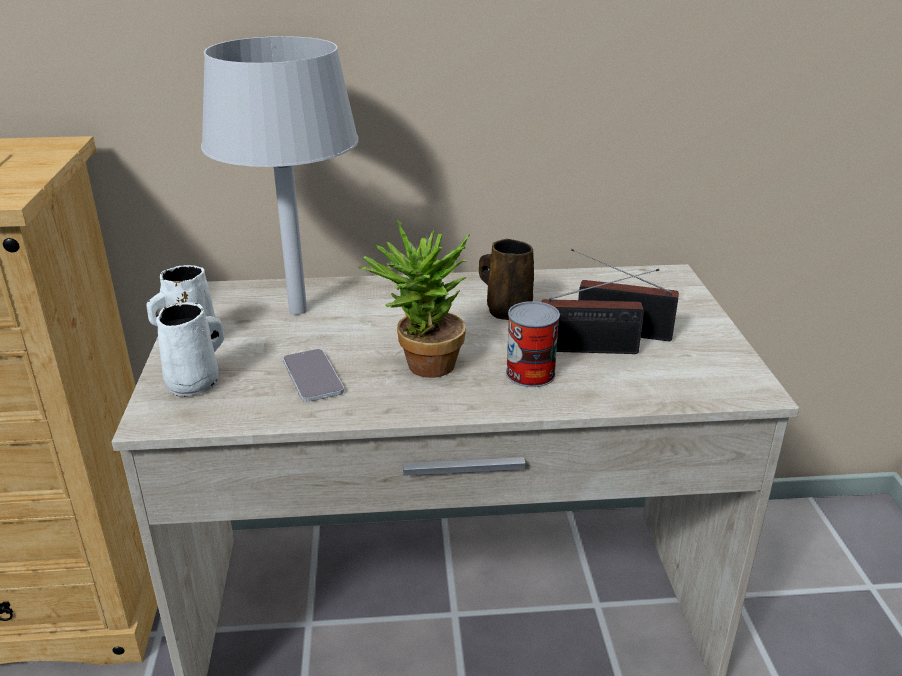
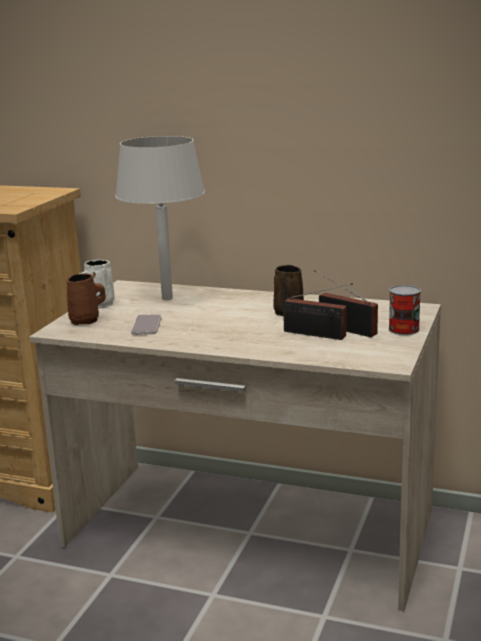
camera: 25 degrees right, 10 degrees down
white mug [156,302,224,397] -> brown mug [67,273,106,325]
potted plant [358,221,471,378] -> none
can [506,301,560,387] -> can moved to [389,285,421,335]

